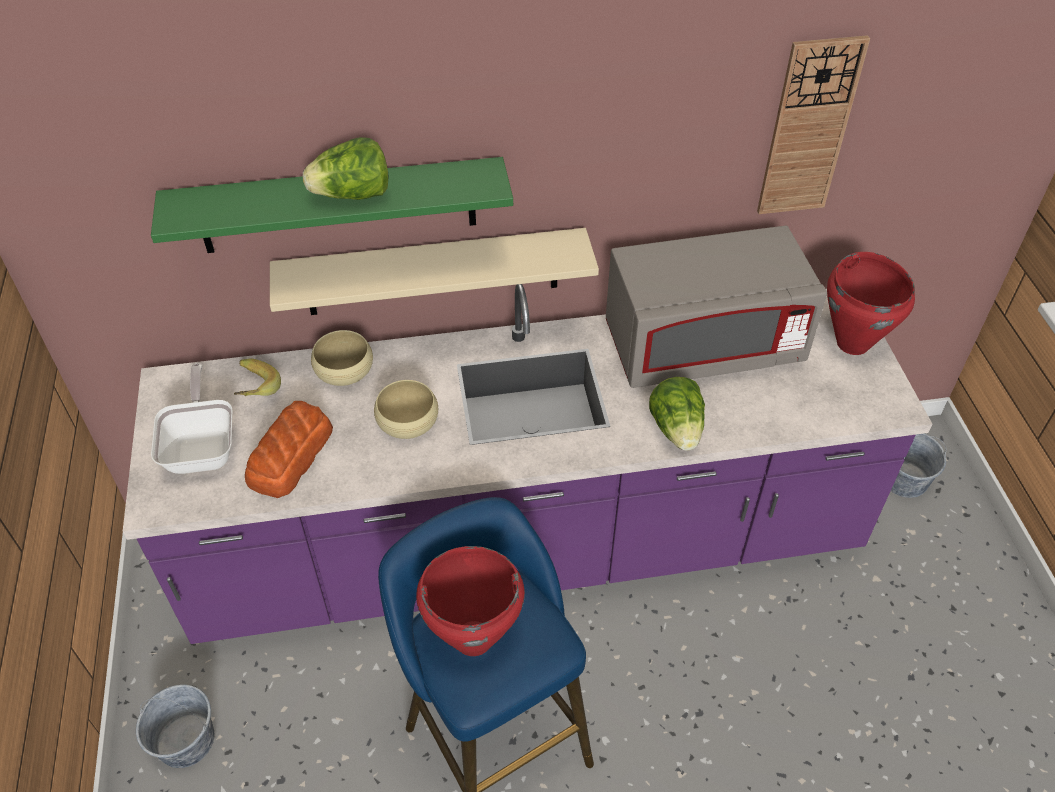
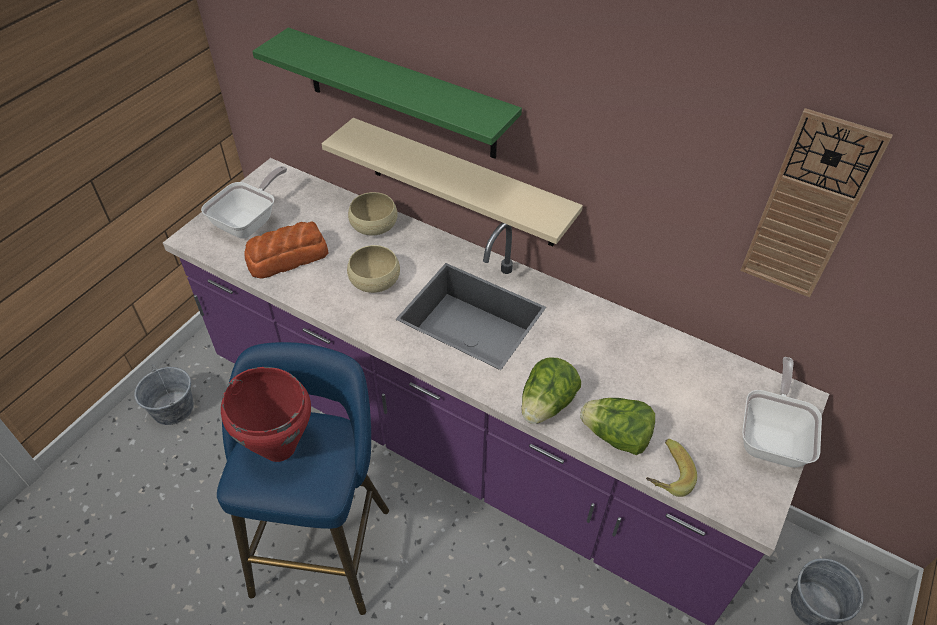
camera: 40 degrees right, 0 degrees up
banana [234,358,281,396] -> banana moved to [646,439,697,497]
lettuce [303,137,388,200] -> lettuce moved to [580,398,655,455]
grey microwave [606,226,827,388] -> none
red cooking pot [827,252,915,355] -> frying pan [742,357,822,467]

